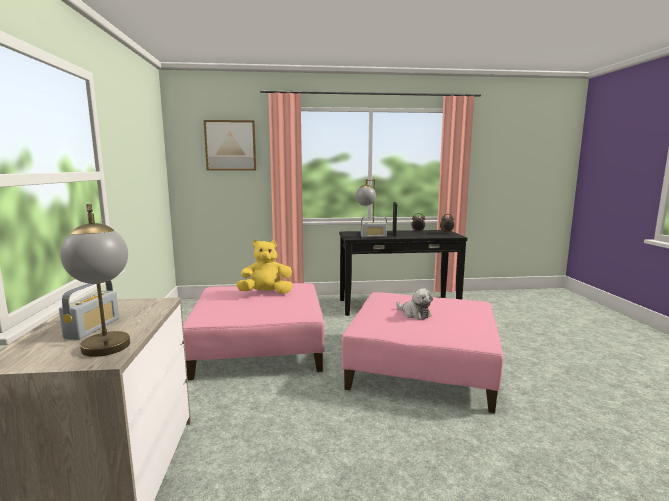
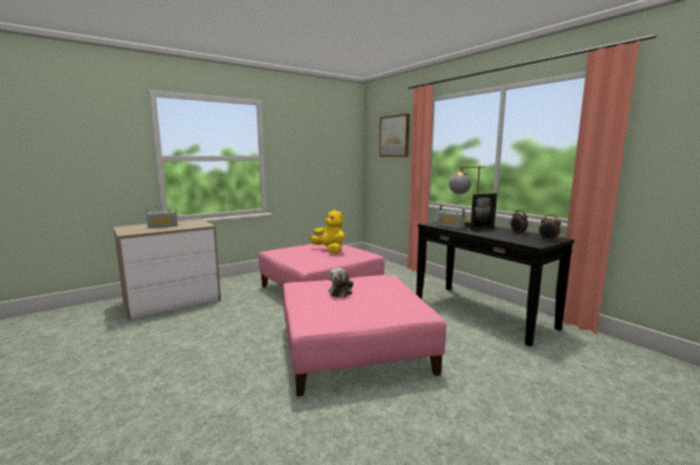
camera: 60 degrees right, 0 degrees up
table lamp [60,204,130,357] -> none

